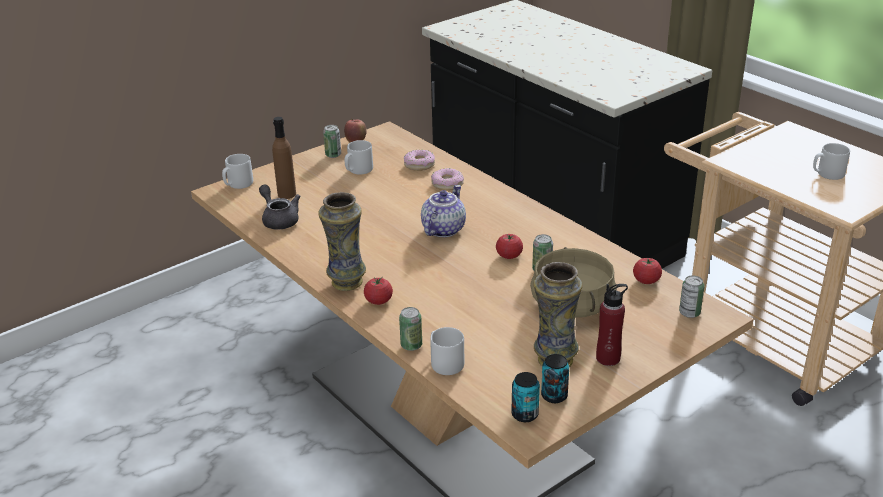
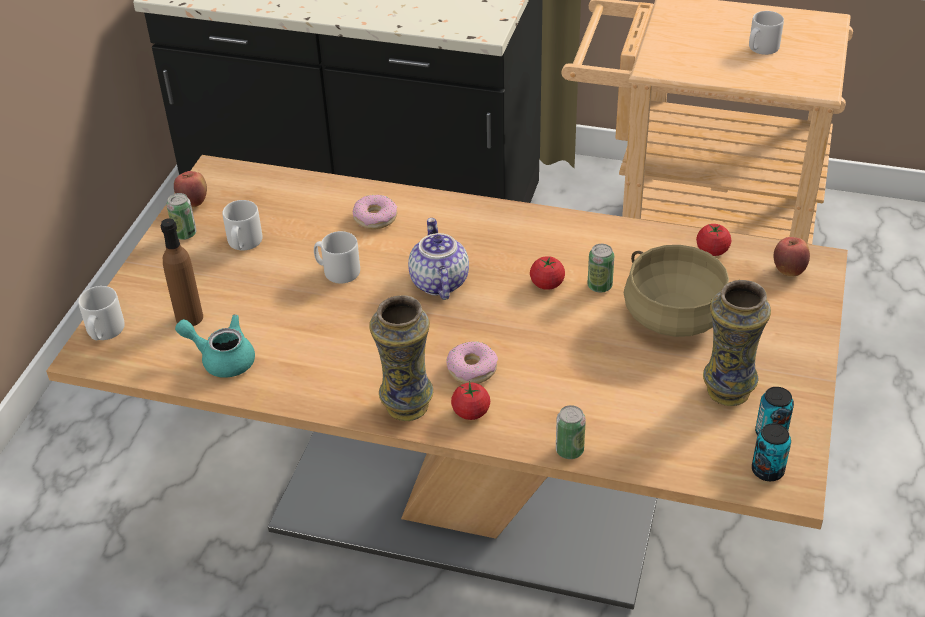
camera: 35 degrees left, 10 degrees up
grey teapot [259,185,300,229] -> turquoise teapot [175,315,255,378]
donut [404,150,435,171] -> donut moved to [446,341,498,384]
grey mug [430,327,464,375] -> grey mug moved to [314,231,360,284]
red bottle [596,284,628,366] -> none
can [679,275,704,318] -> apple [773,237,810,276]

